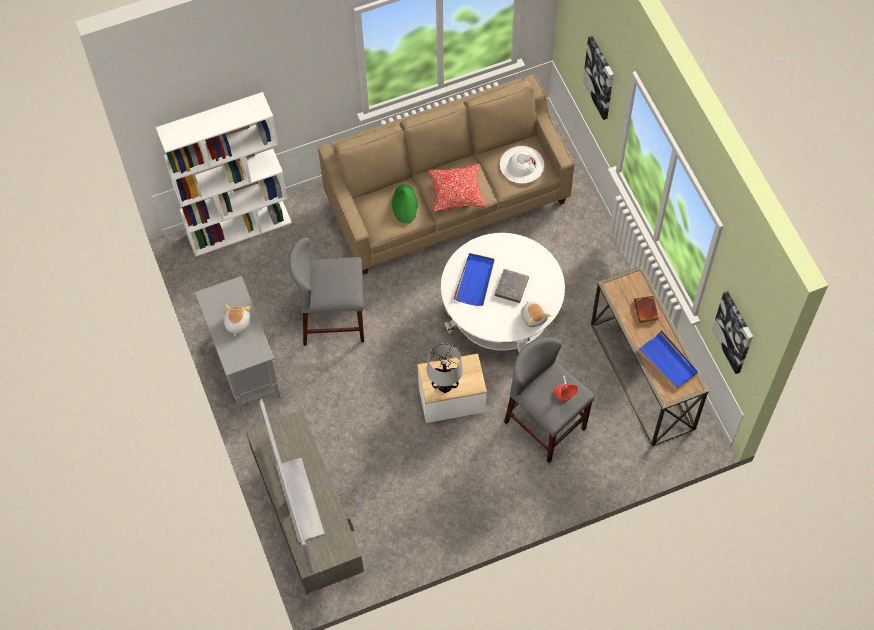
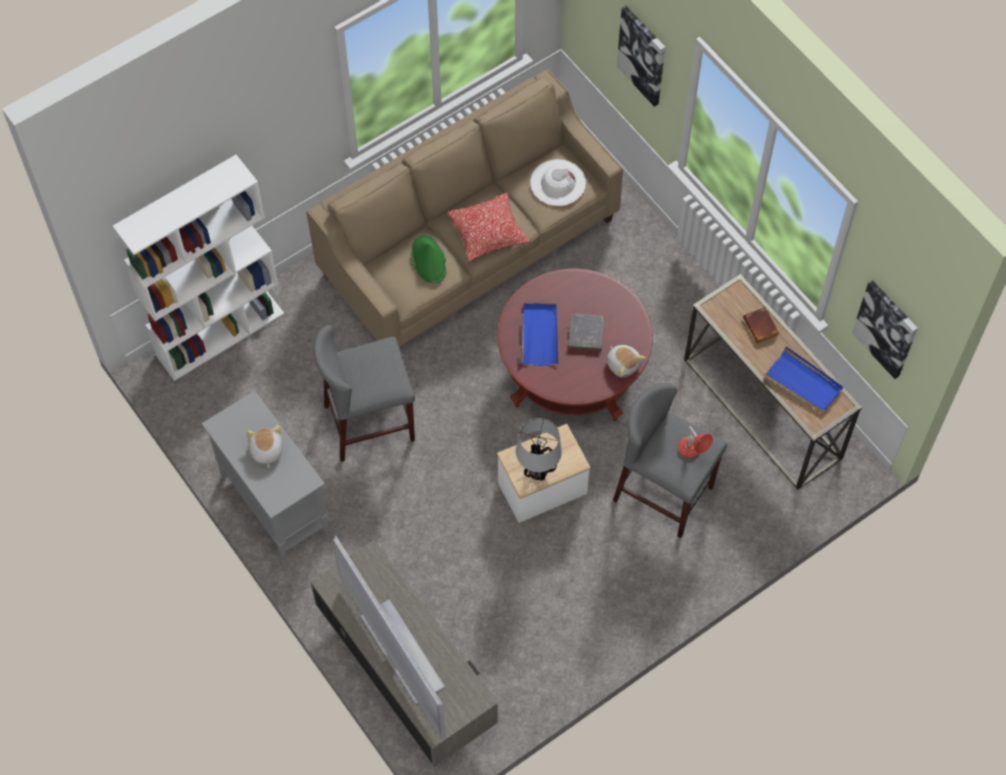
camera: 15 degrees left, 0 degrees up
white coffee table [441,233,565,353] -> red coffee table [497,269,653,421]

